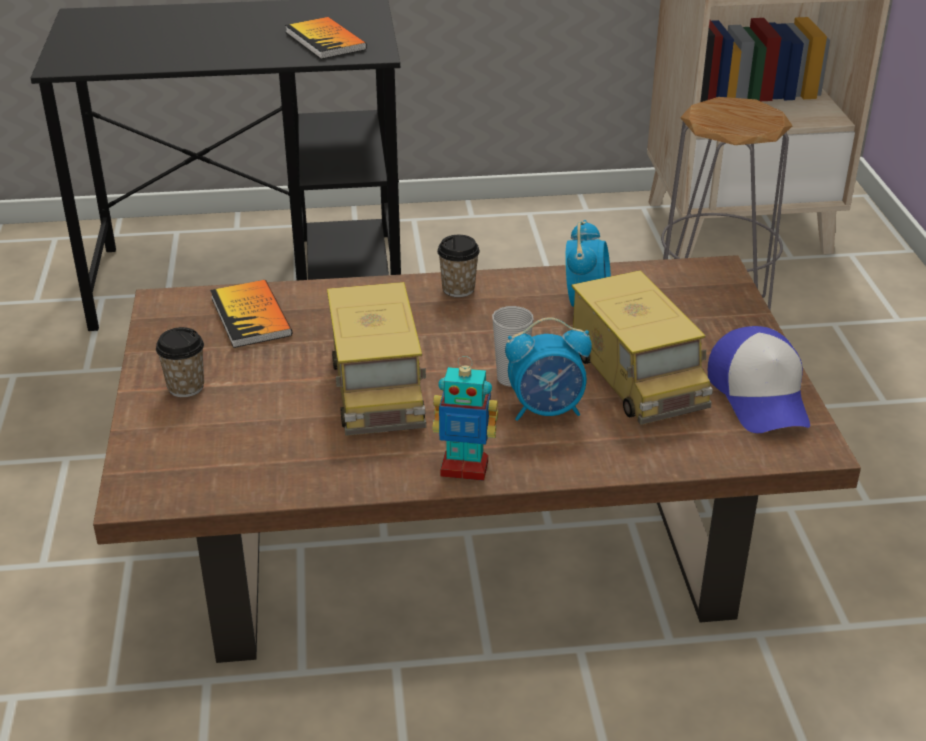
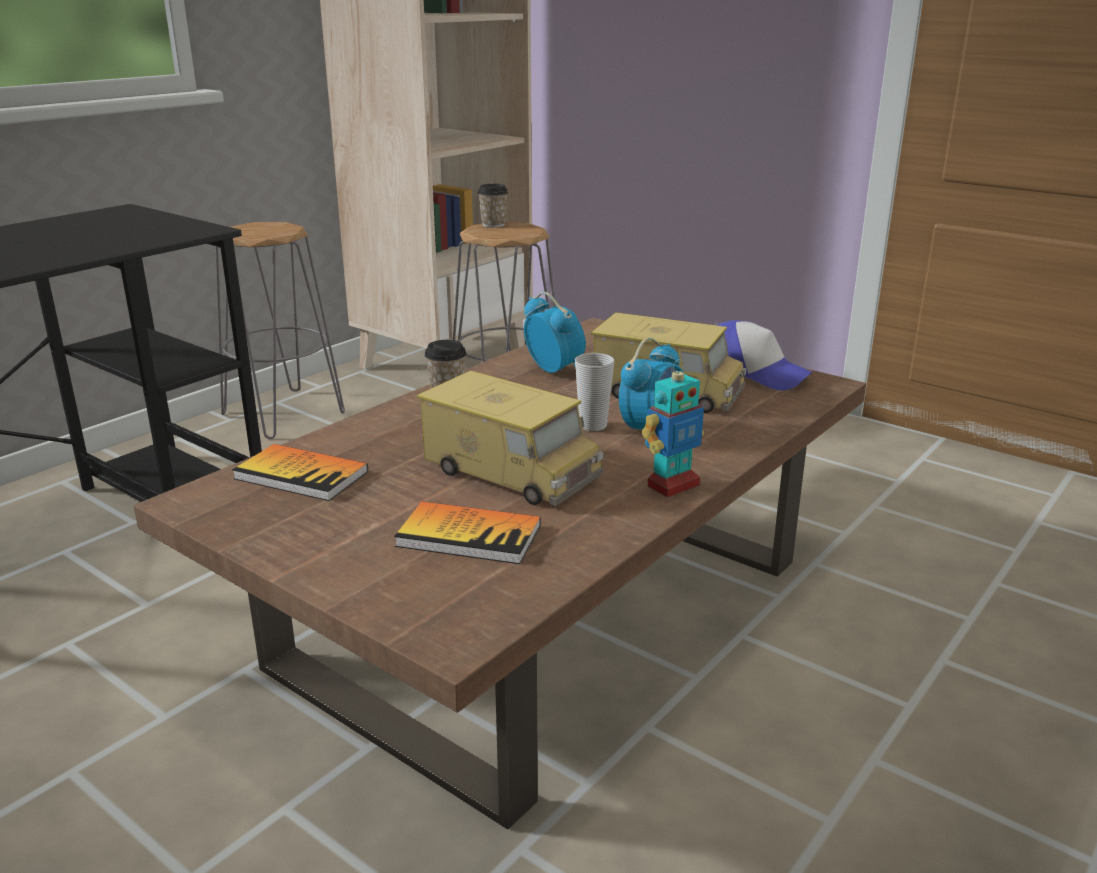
camera: 45 degrees left, 10 degrees down
cup [156,327,204,397] -> cup moved to [478,184,508,228]
book [285,17,367,59] -> book moved to [394,501,541,564]
none -> grey stool [215,222,345,439]

